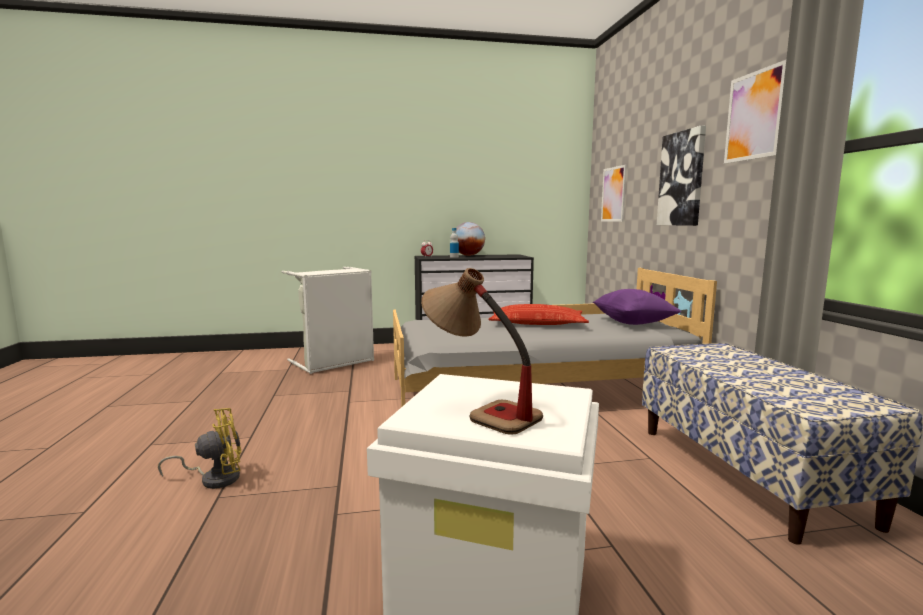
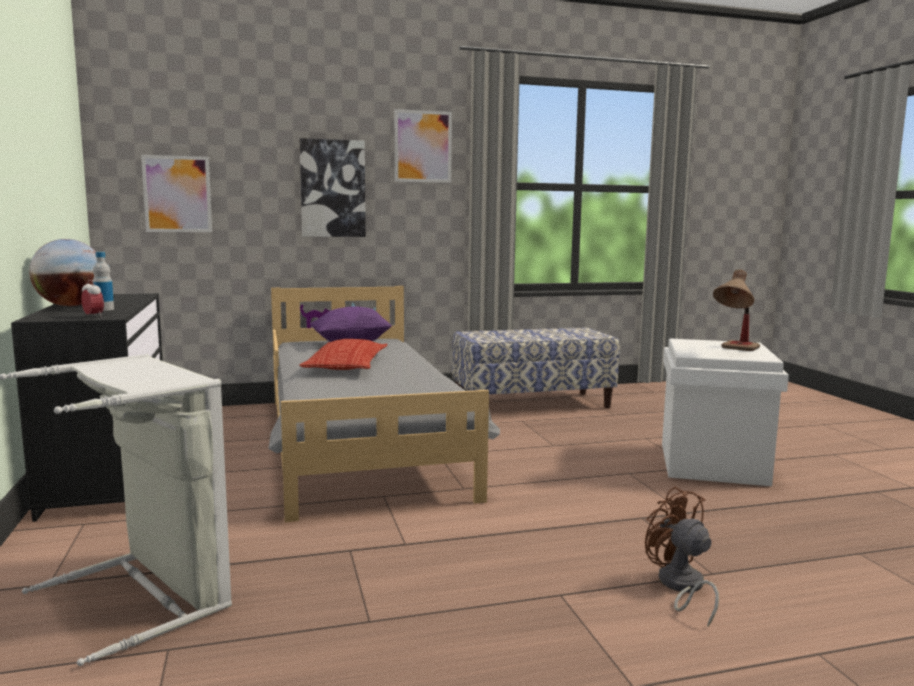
camera: 95 degrees left, 0 degrees up
yellow fan [158,408,241,489] -> brown fan [645,486,719,627]

